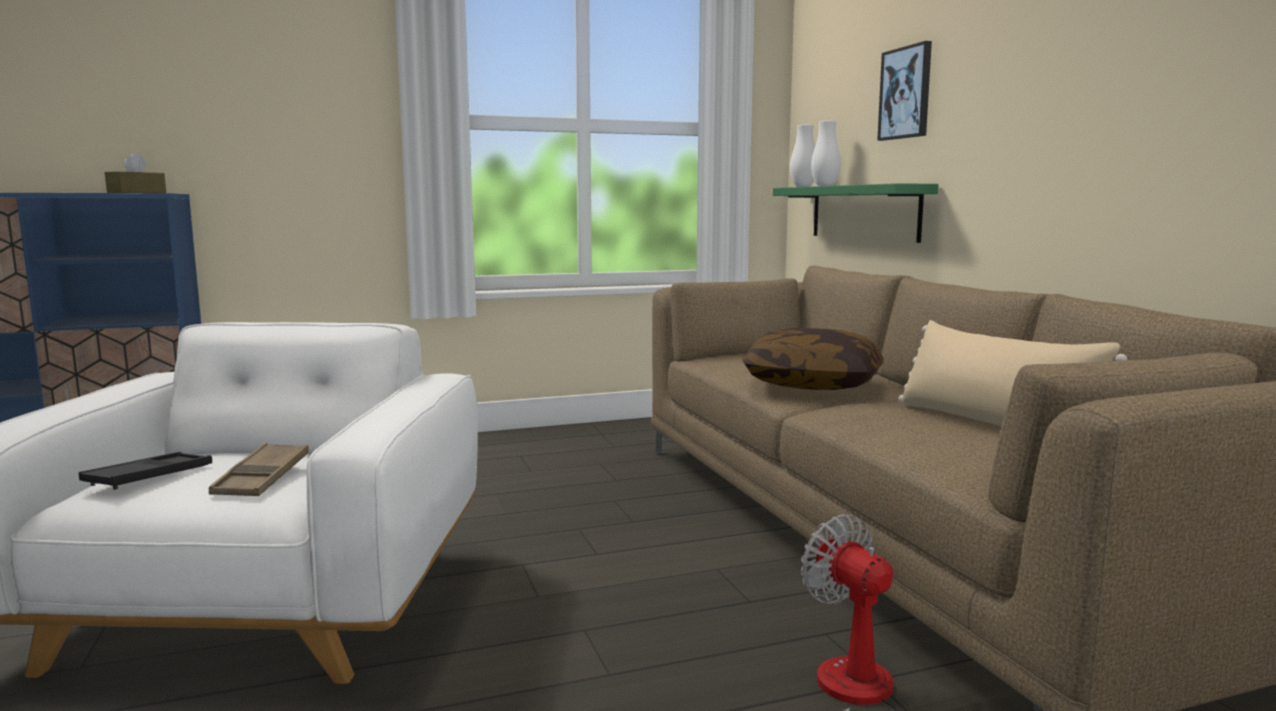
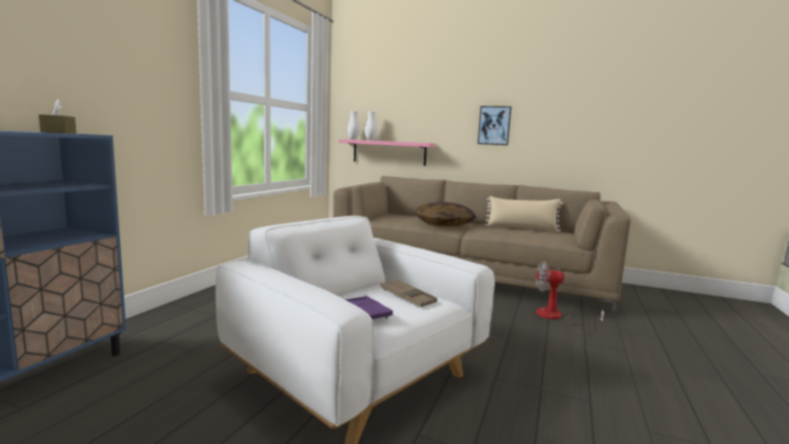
camera: 50 degrees left, 0 degrees up
black tray [79,452,212,490] -> purple tray [344,296,393,319]
green shelf [773,183,939,243] -> pink shelf [339,139,435,166]
picture [877,41,932,141] -> picture moved to [478,106,511,145]

